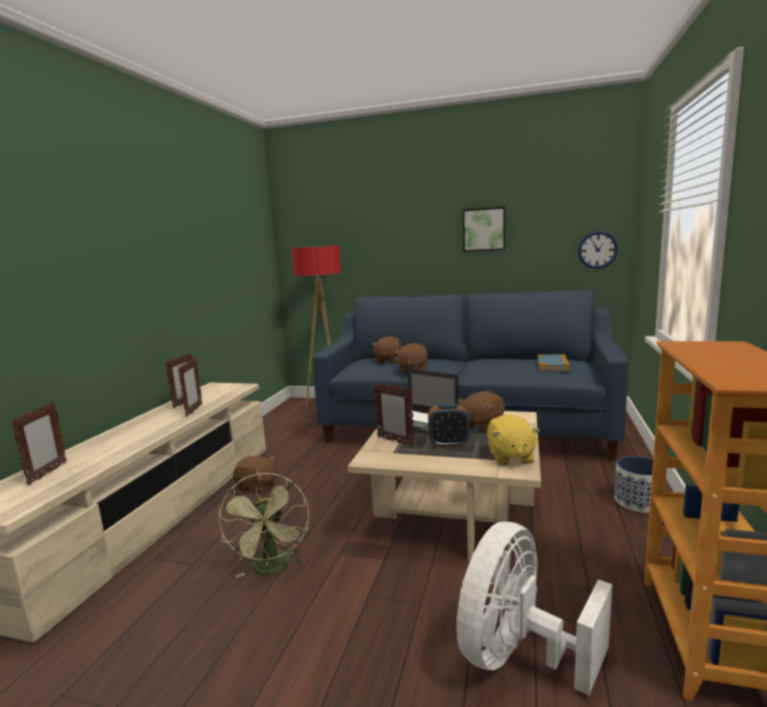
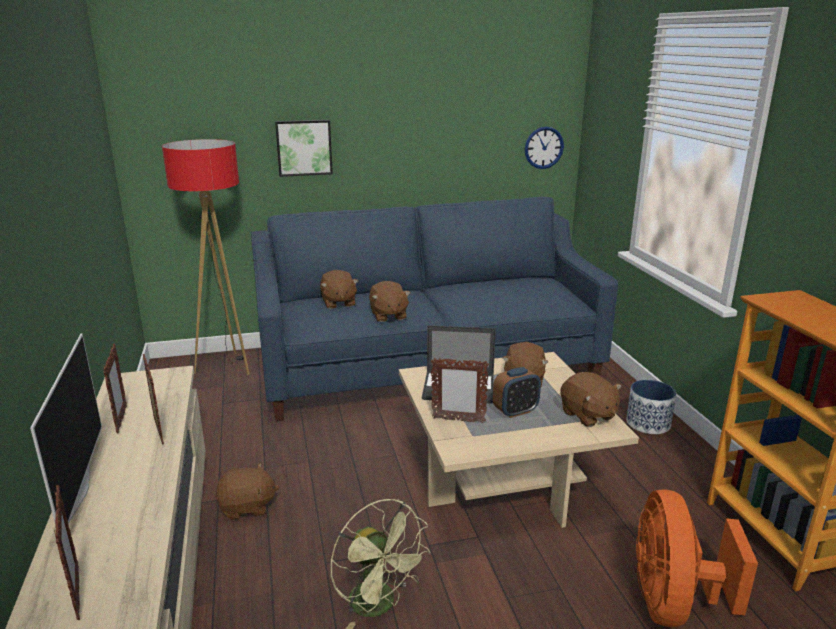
camera: 30 degrees left, 10 degrees up
white fan [456,522,612,696] -> orange fan [636,489,758,627]
picture [463,207,505,252] -> picture moved to [275,120,333,177]
yellow plush toy [487,414,540,465] -> brown plush toy [560,372,622,427]
book [537,354,571,371] -> none
none -> television [30,334,102,524]

